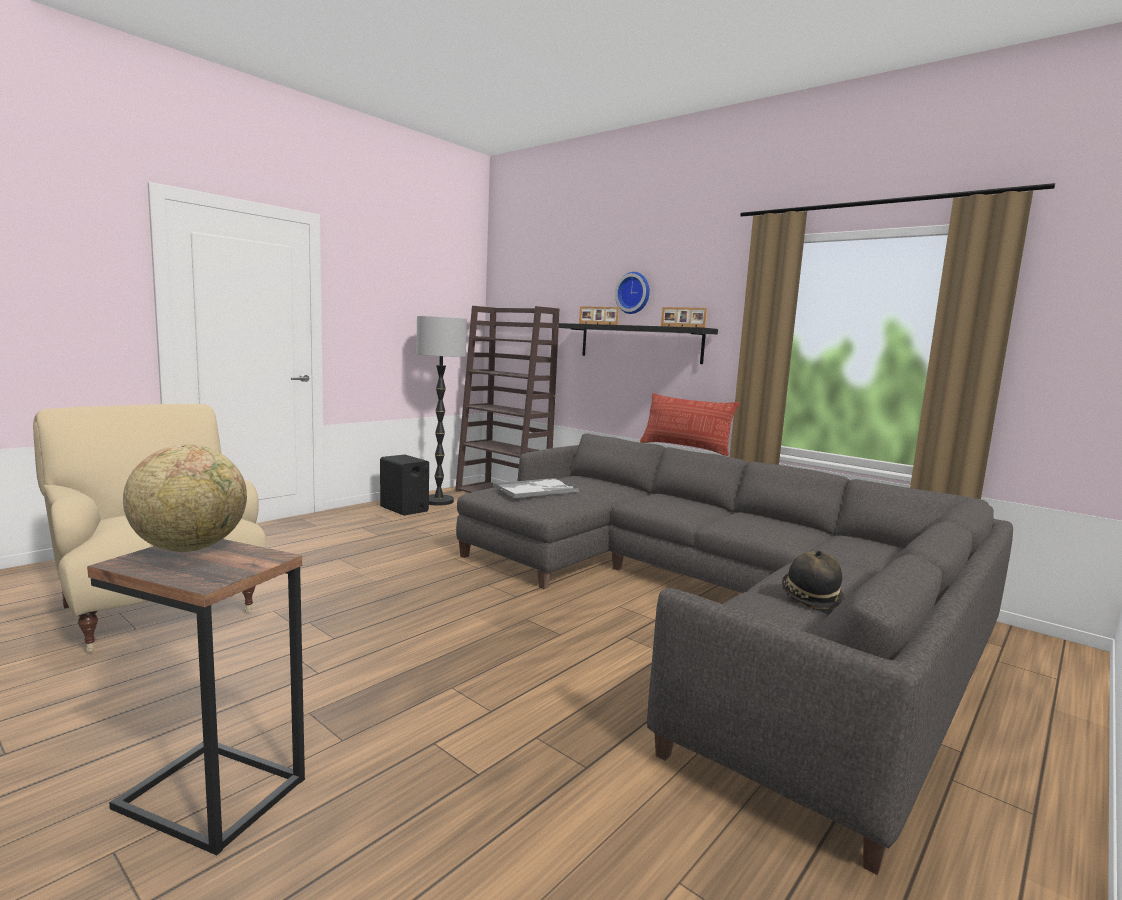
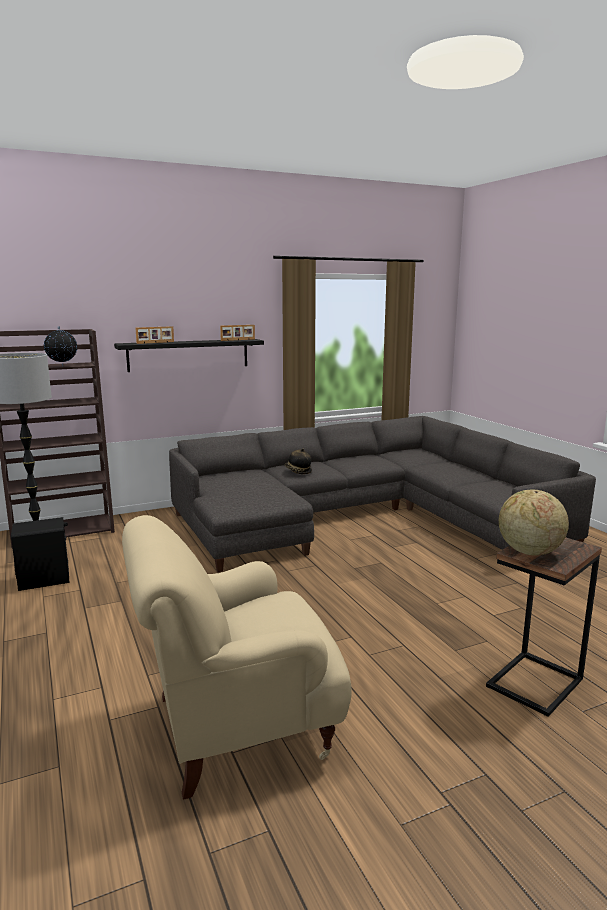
camera: 65 degrees left, 5 degrees up
tray [493,478,579,498] -> none
wall clock [615,272,650,314] -> none
pillow [640,393,739,456] -> none
hat [782,550,845,609] -> hat moved to [284,449,312,474]
none -> globe [44,326,77,366]

